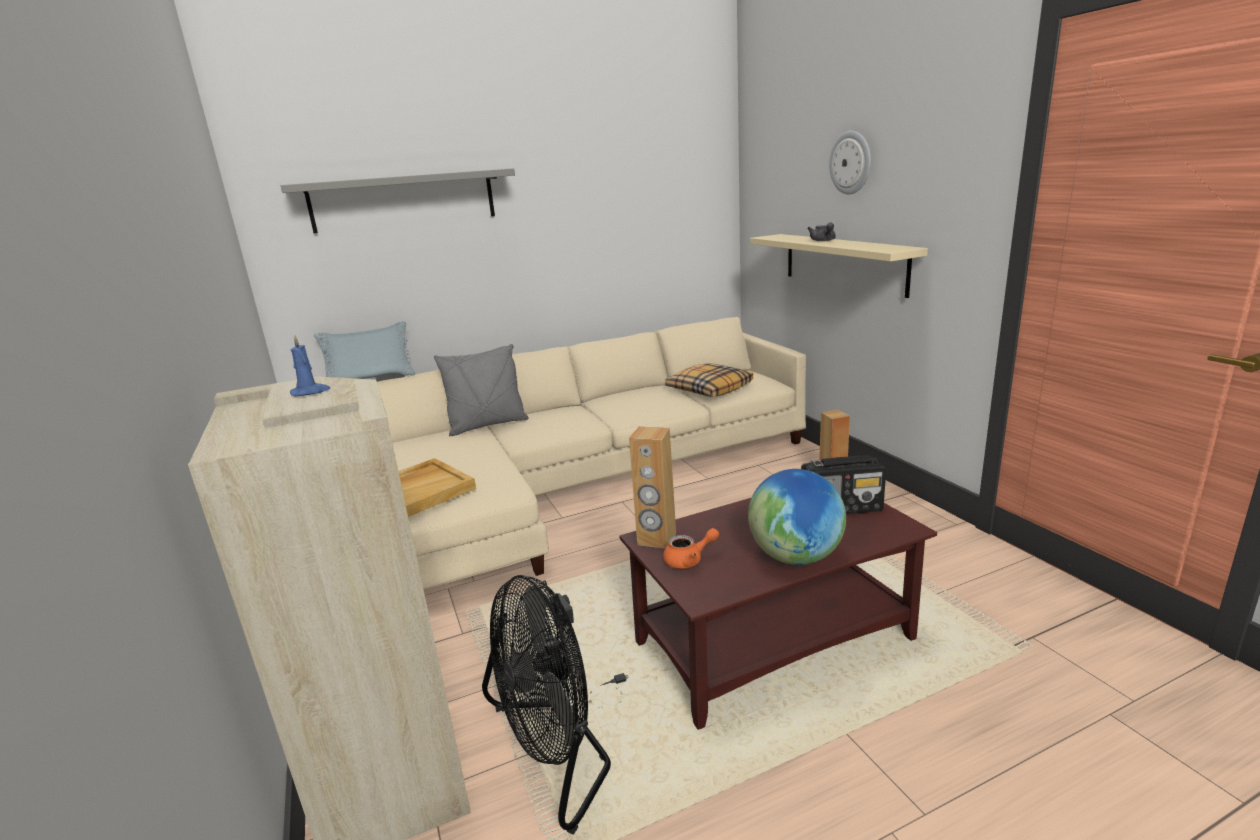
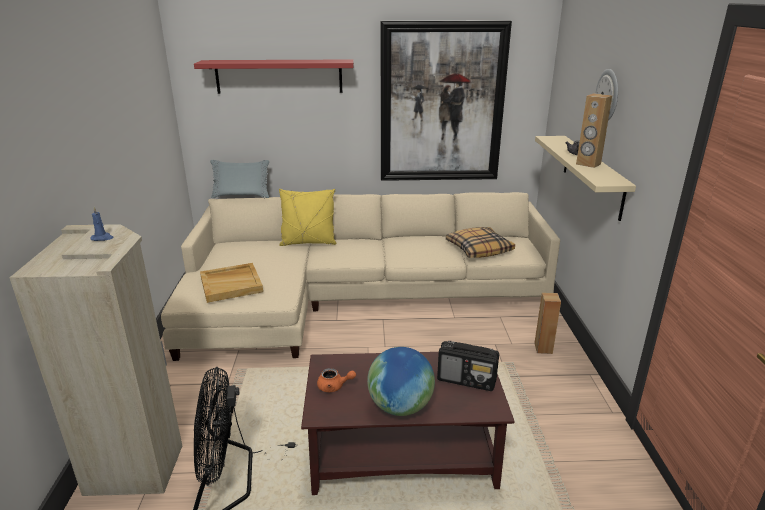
camera: 20 degrees right, 5 degrees up
grey shelf [281,168,515,234] -> red shelf [194,59,354,94]
grey pillow [434,344,529,436] -> yellow pillow [279,189,337,246]
brown speaker [629,426,676,548] -> brown speaker moved to [576,93,612,168]
none -> picture [381,21,512,181]

